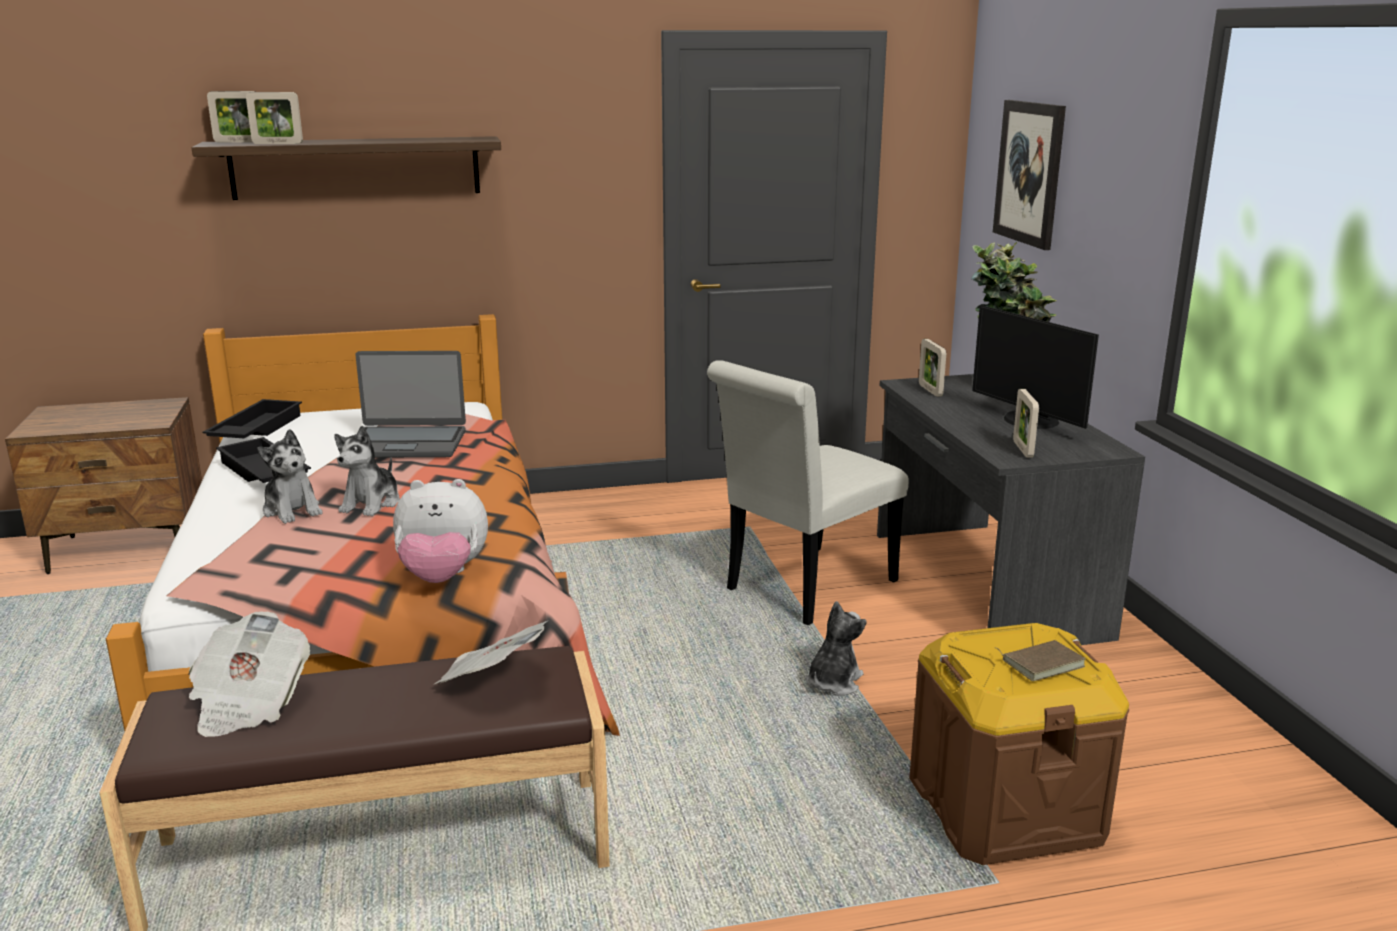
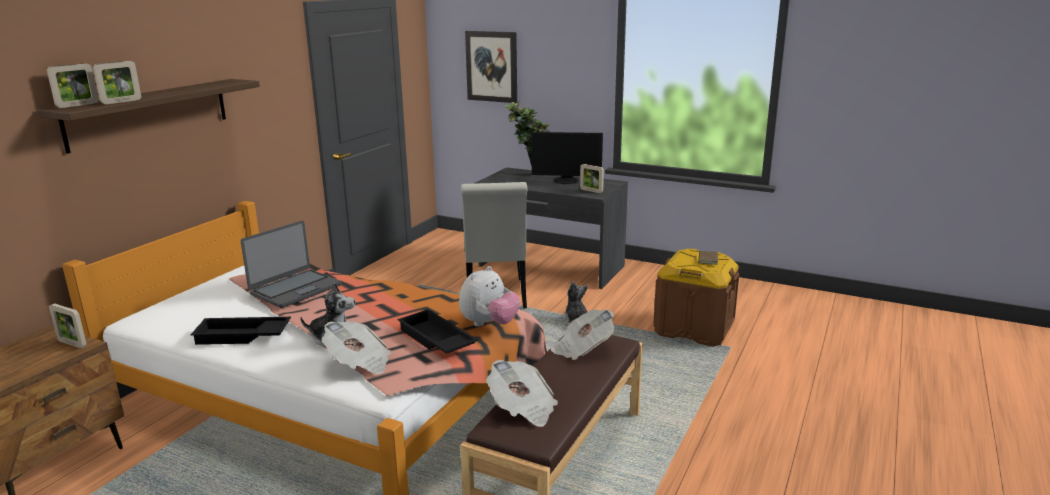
camera: 50 degrees left, 0 degrees up
black tray [202,399,302,438] -> black tray moved to [398,309,478,354]
plush toy [334,426,400,517] -> none
picture frame [919,339,946,397] -> picture frame moved to [49,303,87,349]
none -> newspaper [322,321,391,374]

